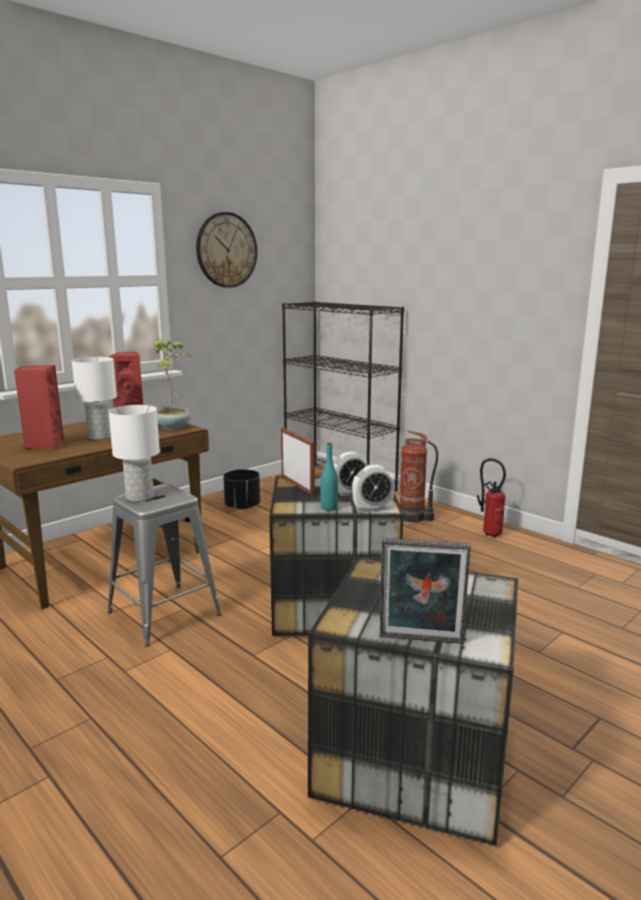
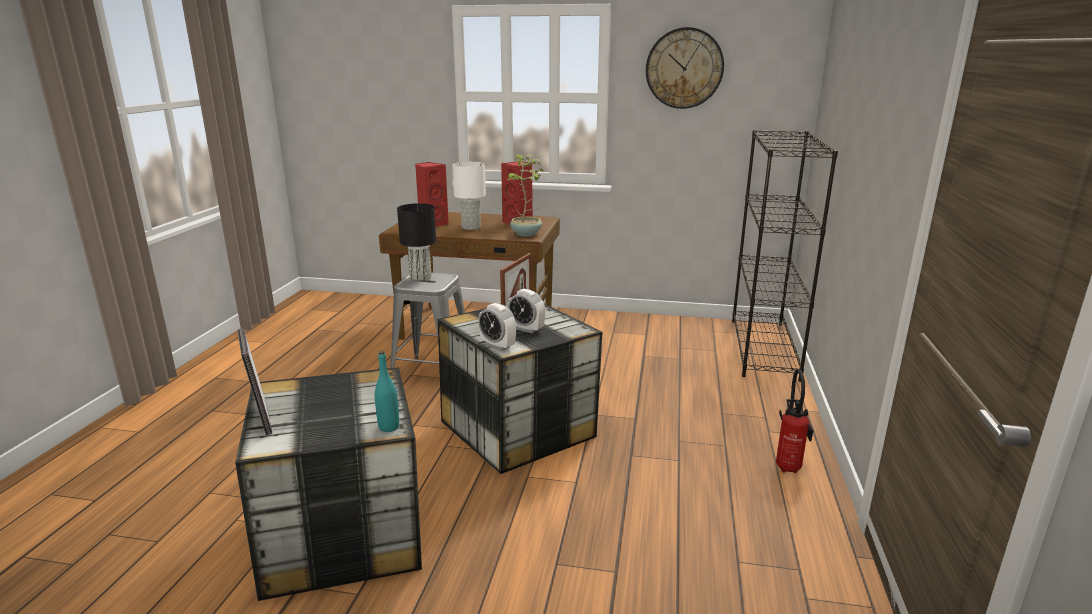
camera: 55 degrees right, 5 degrees up
white table lamp [108,405,160,502] -> black table lamp [397,203,436,281]
black planter [223,469,260,510] -> none
turquoise bottle [320,443,338,511] -> turquoise bottle moved to [375,351,399,432]
fire extinguisher [399,431,438,523] -> none

